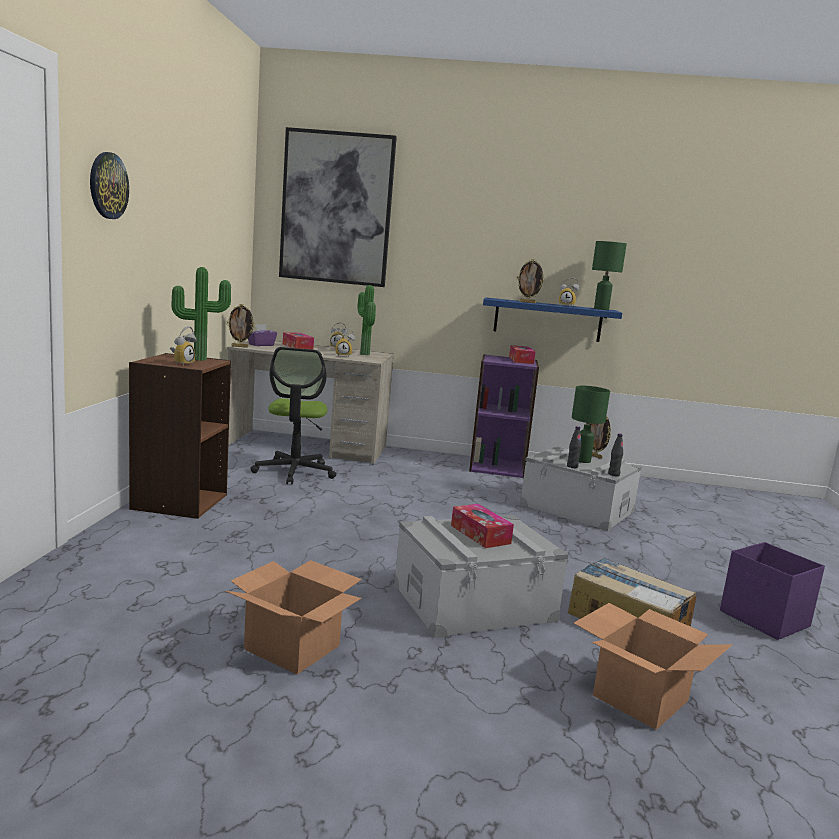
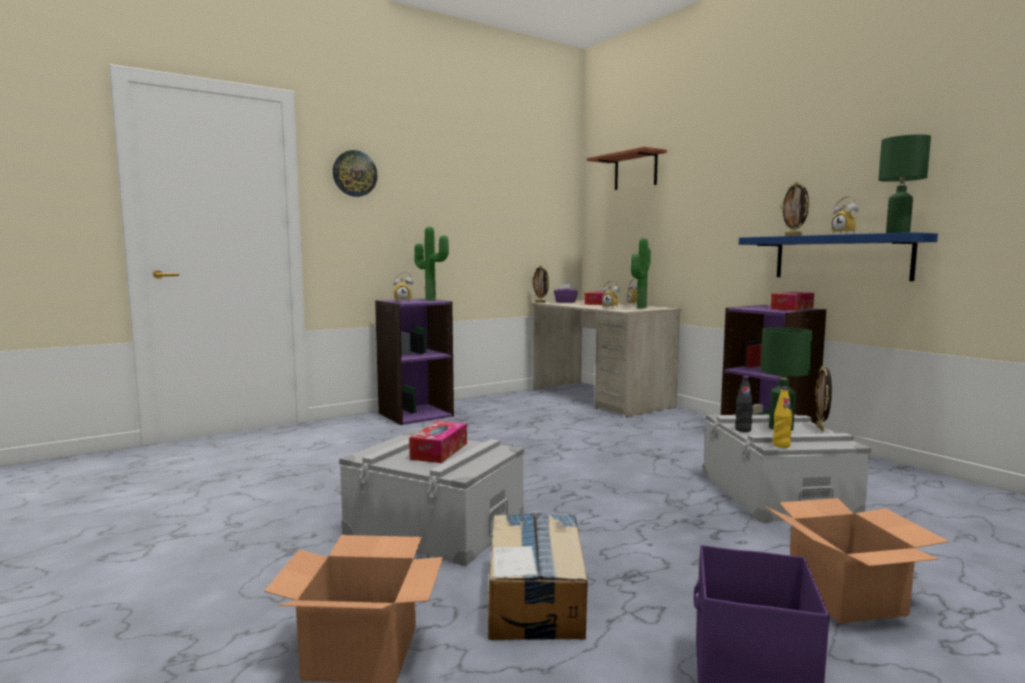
camera: 50 degrees right, 5 degrees down
brown bookcase [129,353,231,519] -> purple bookcase [375,298,454,425]
cardboard box [225,560,362,674] -> cardboard box moved to [765,498,949,623]
office chair [250,347,336,485] -> none
picture [279,127,397,287] -> shelf [587,147,667,190]
black bottle [608,433,623,476] -> yellow bottle [773,387,793,448]

